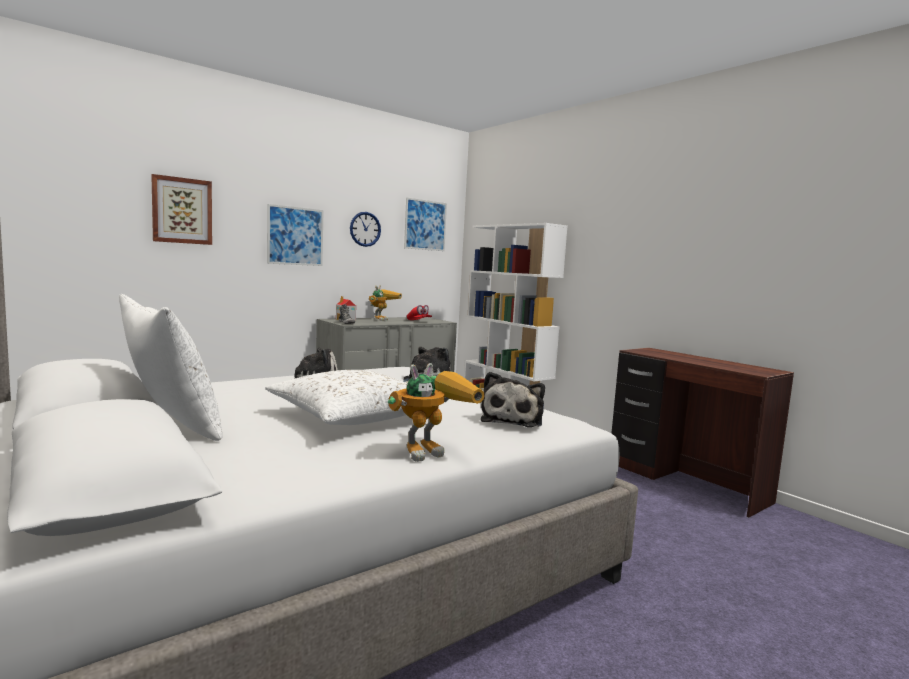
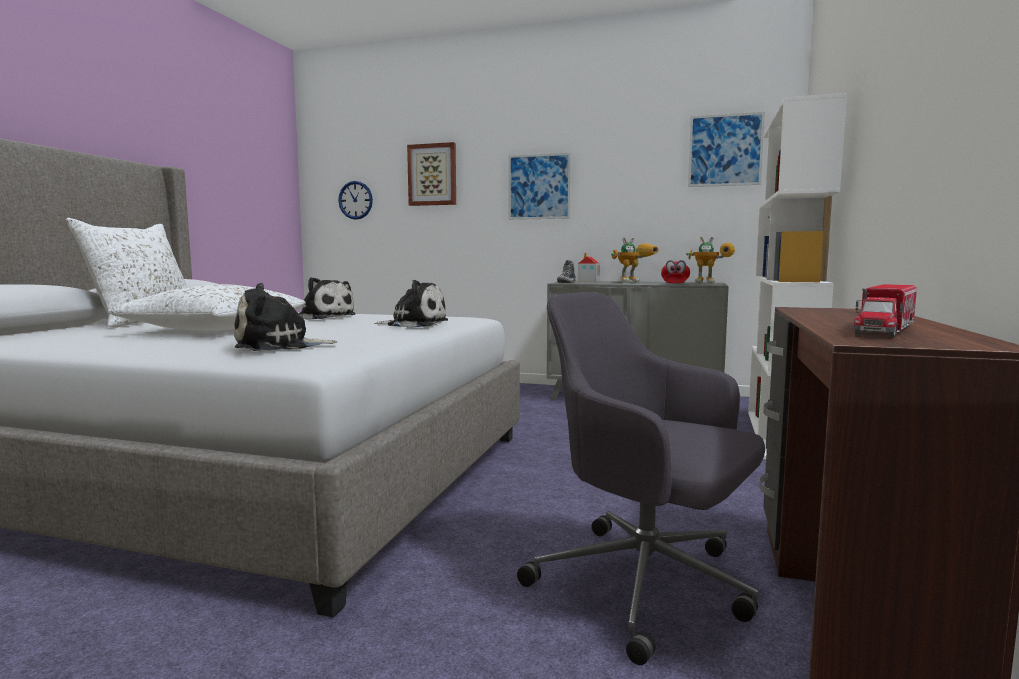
camera: 55 degrees right, 0 degrees up
wall clock [350,212,381,247] -> wall clock moved to [338,181,373,220]
toy robot [388,363,485,462] -> toy robot moved to [686,237,735,284]
none -> grey office chair [517,292,765,665]
none -> toy truck [854,284,917,338]

